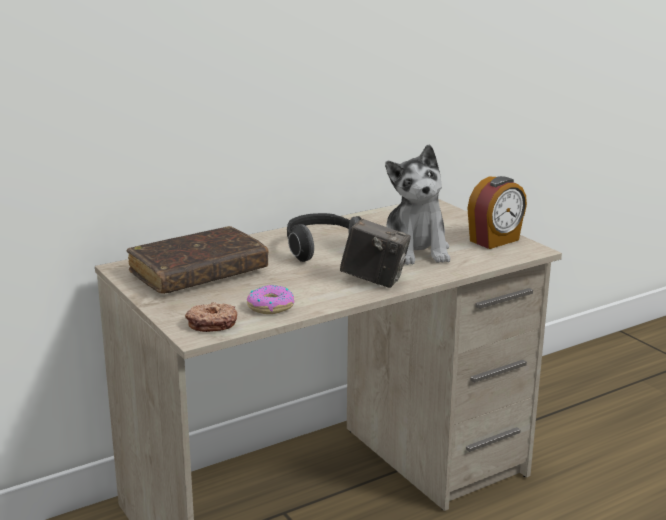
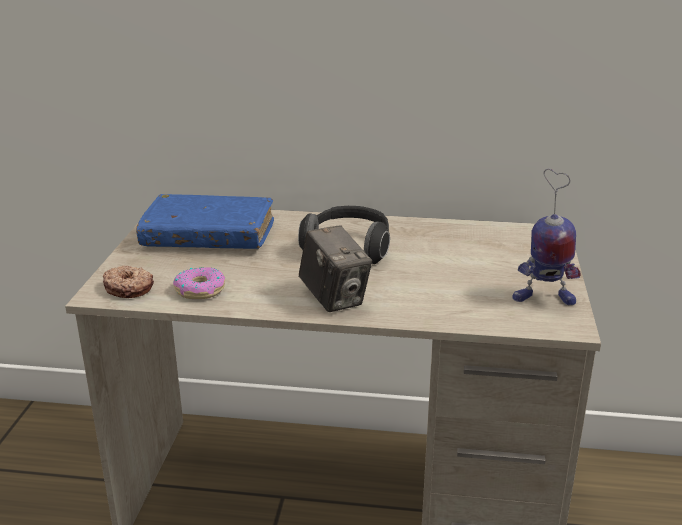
camera: 40 degrees right, 5 degrees up
brown book [126,226,269,294] -> blue book [136,194,274,249]
plush toy [385,144,450,265] -> none
alarm clock [468,176,527,249] -> toy robot [512,169,581,305]

